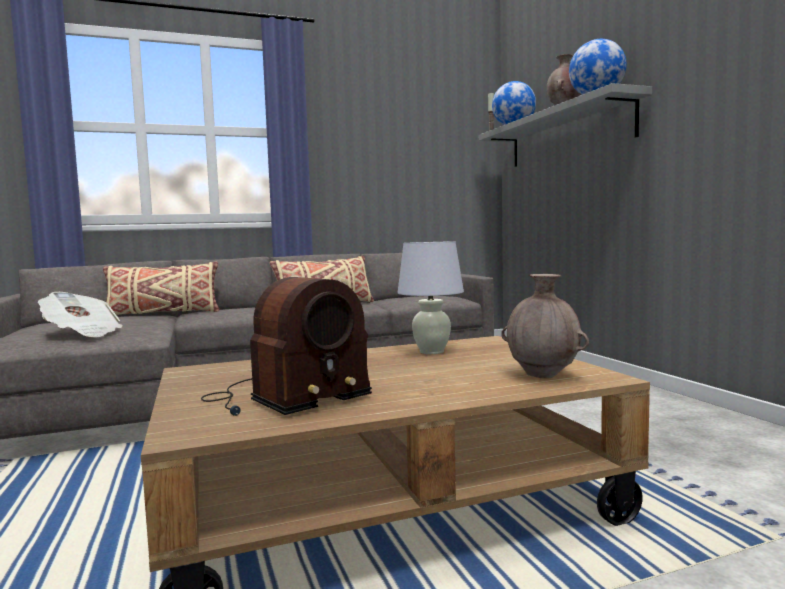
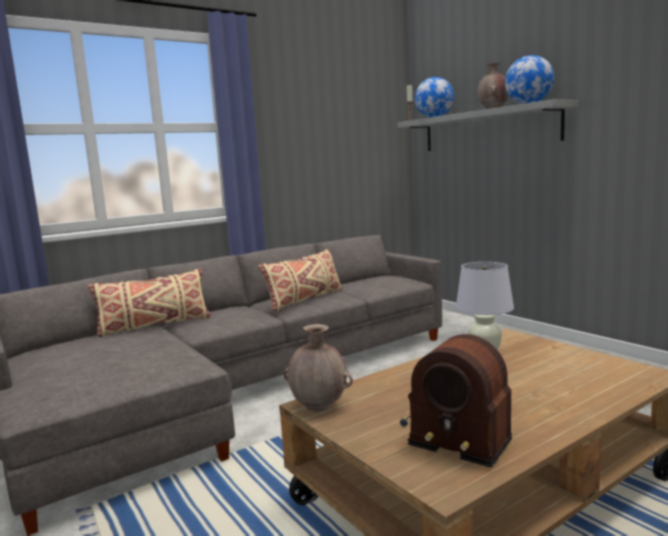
camera: 15 degrees left, 5 degrees up
newspaper [38,292,123,338] -> none
radio [201,277,372,416] -> radio turned 90 degrees clockwise [400,334,512,468]
brown vase [501,274,589,379] -> brown vase moved to [284,324,353,412]

